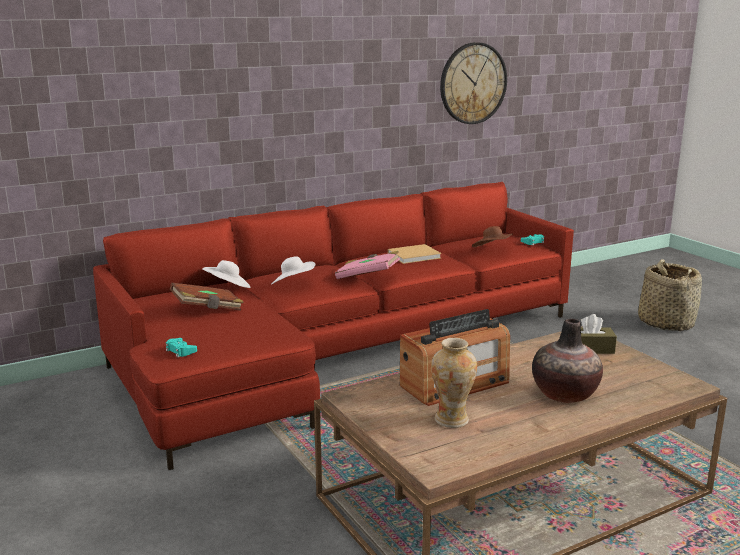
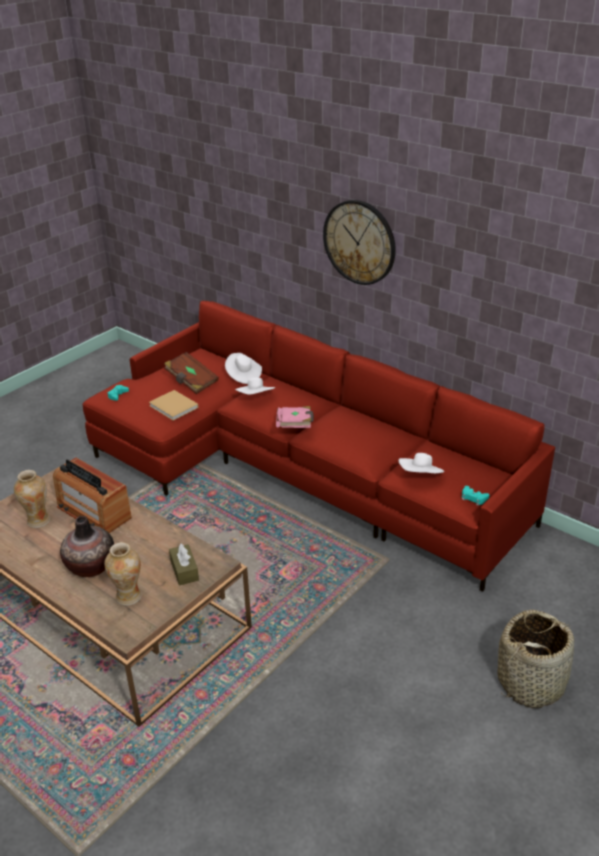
camera: 70 degrees right, 15 degrees up
beige book [388,244,442,264] -> beige book moved to [149,390,199,421]
wall clock [440,42,507,124] -> wall clock moved to [323,200,396,285]
brown hat [472,226,512,247] -> white hat [399,453,444,473]
none -> vase [104,542,142,606]

